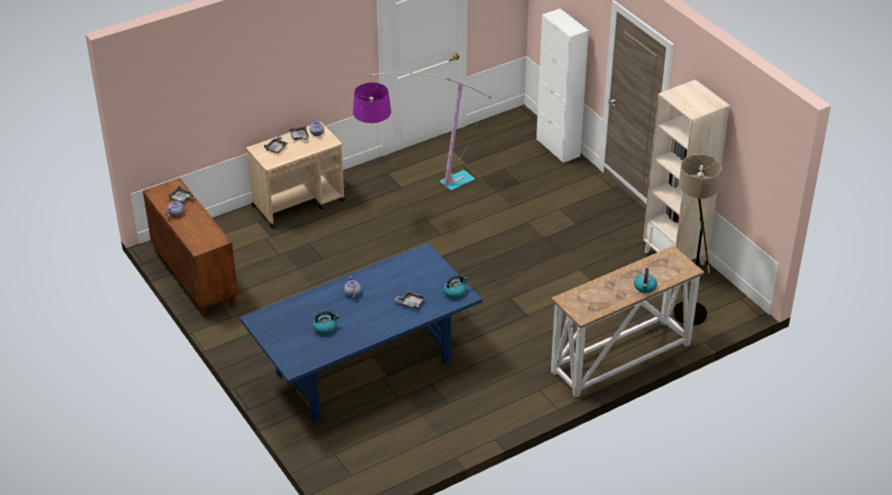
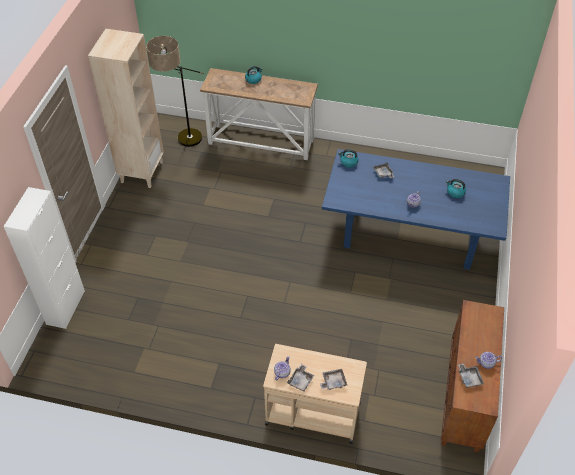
camera: 135 degrees left, 10 degrees up
floor lamp [353,73,491,190] -> none

